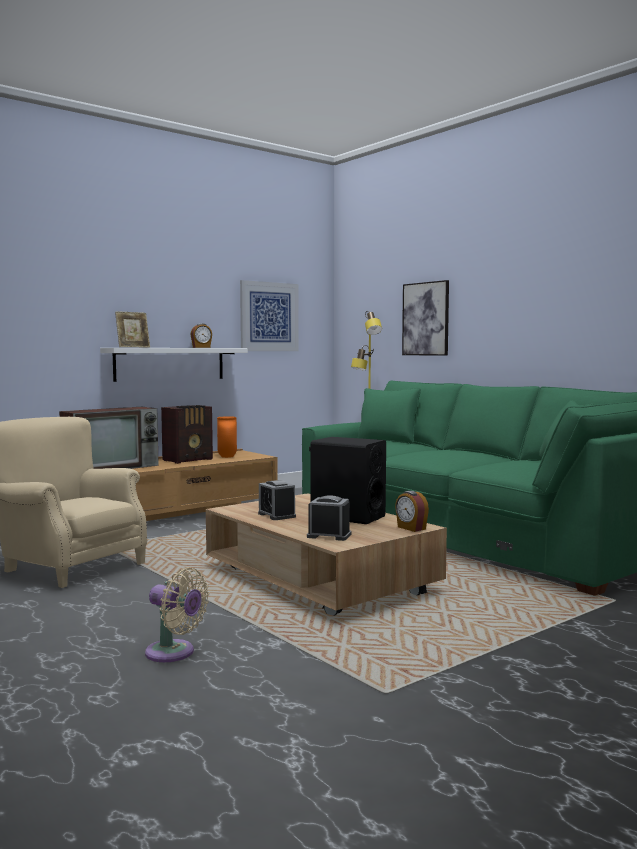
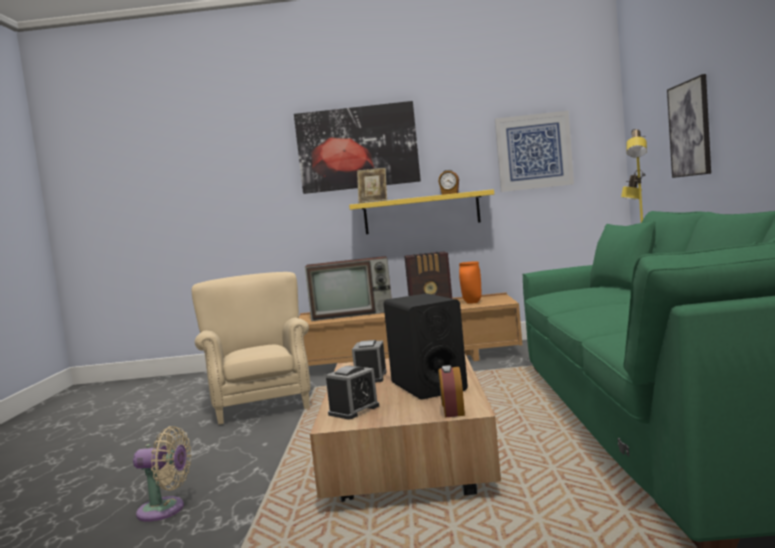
camera: 40 degrees right, 0 degrees up
white shelf [100,348,248,382] -> yellow shelf [349,189,494,234]
beige fan [145,567,209,662] -> beige fan turned 60 degrees counterclockwise [133,426,192,522]
alarm clock [307,495,352,541] -> alarm clock turned 75 degrees clockwise [326,366,379,419]
none -> picture [294,101,421,194]

